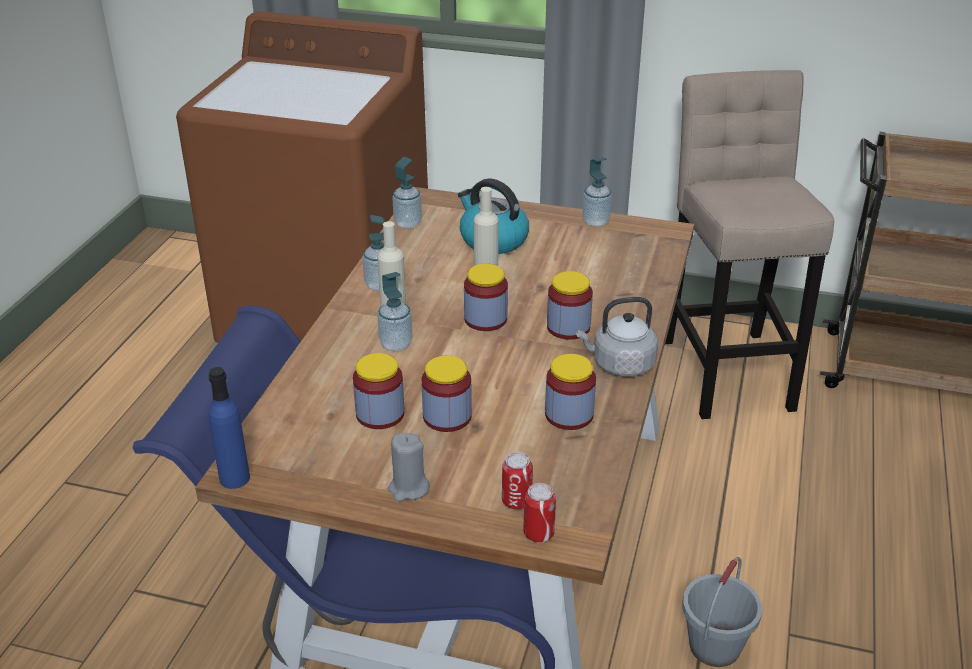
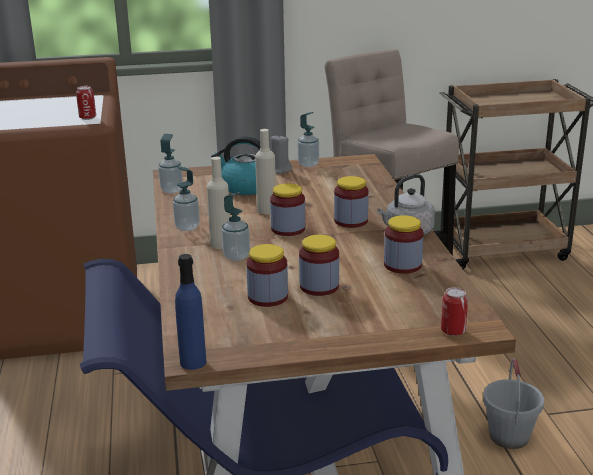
camera: 25 degrees left, 10 degrees down
grey candle [388,433,430,502] -> grey candle moved to [271,134,292,174]
can [502,452,533,509] -> can moved to [76,86,96,120]

